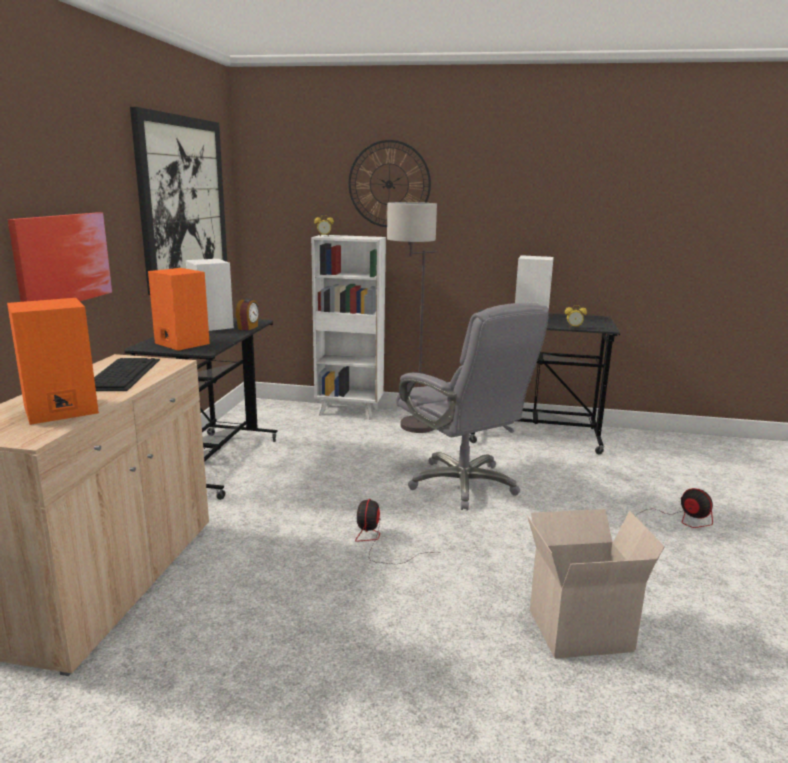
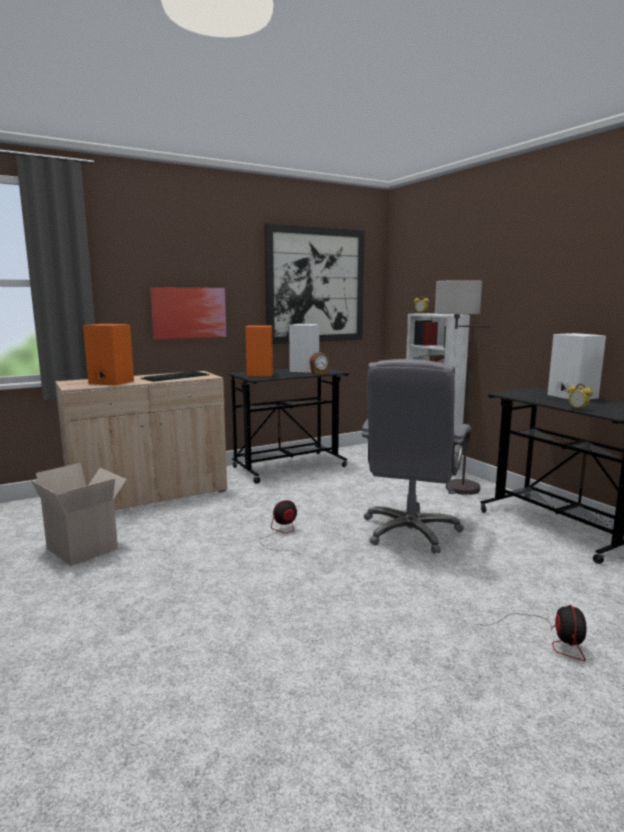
camera: 50 degrees right, 5 degrees down
wall clock [349,140,431,227] -> none
cardboard box [527,509,665,659] -> cardboard box moved to [31,463,127,566]

